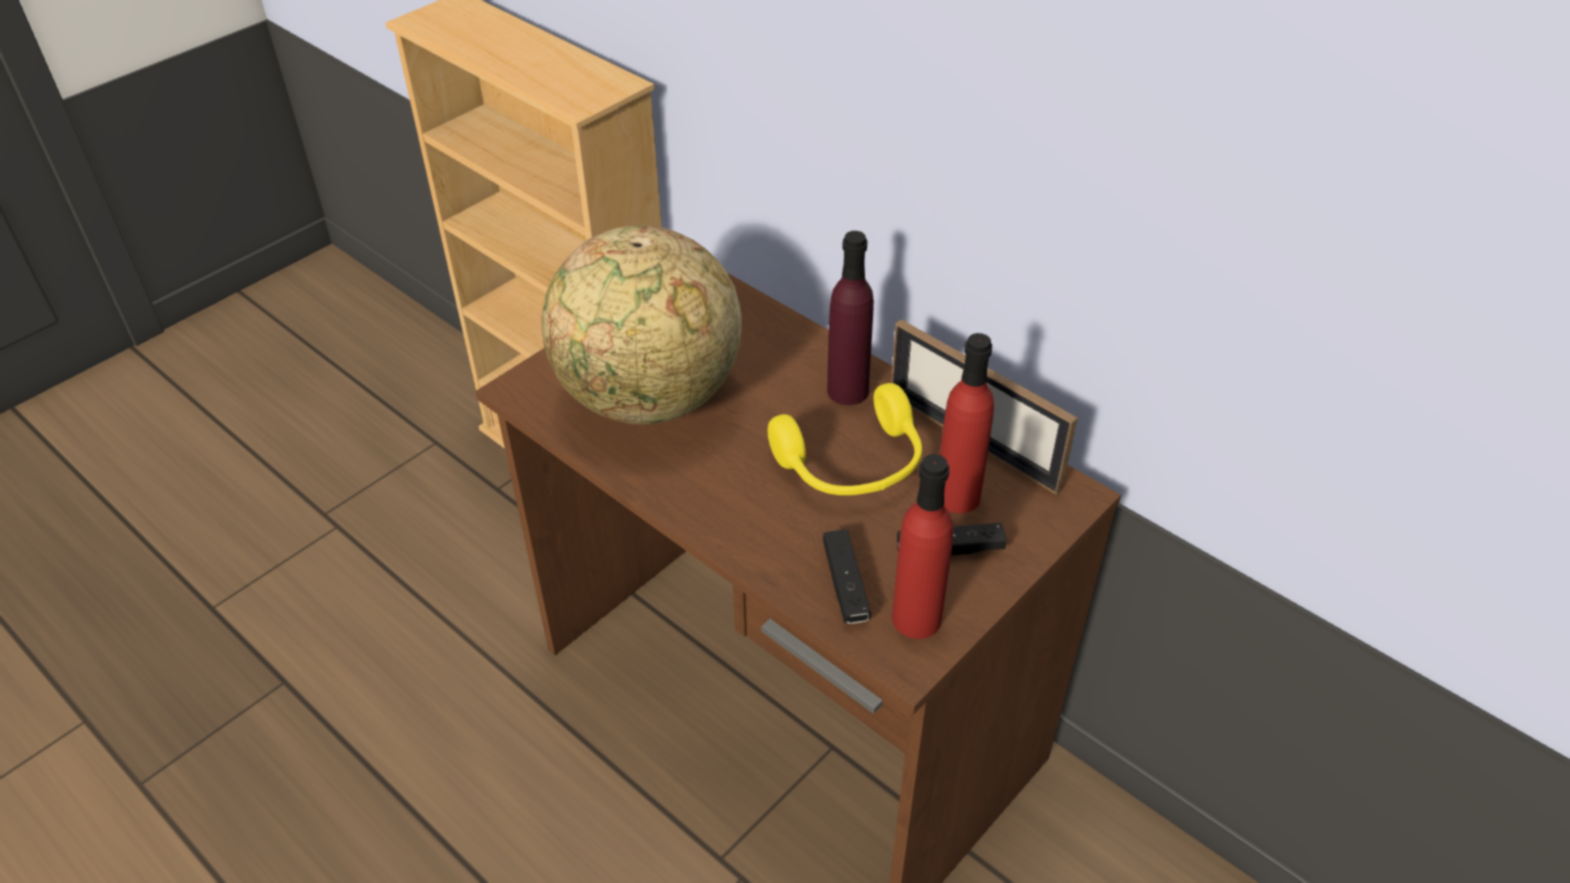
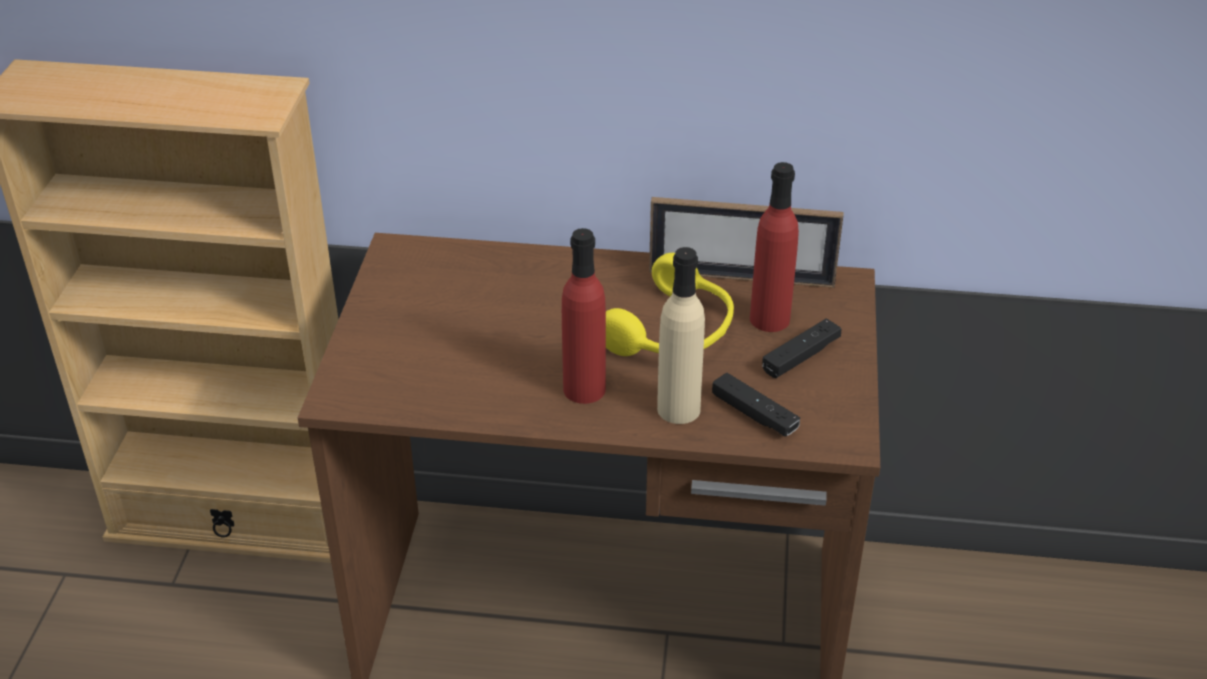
camera: 35 degrees left, 5 degrees down
globe [542,225,742,424] -> none
purple bottle [827,231,874,405] -> none
red bottle [892,454,953,639] -> red bottle moved to [562,228,606,404]
none -> beige bottle [657,247,705,424]

